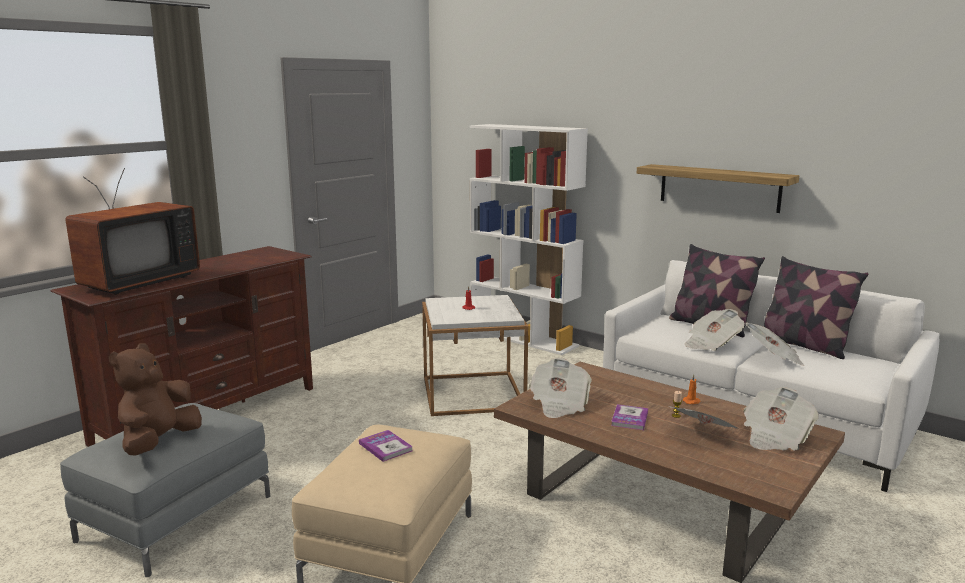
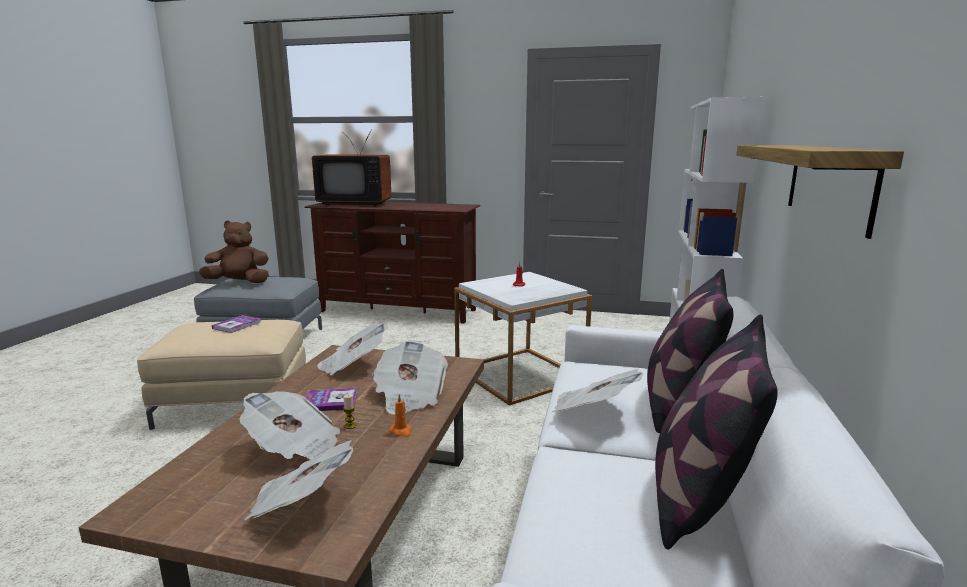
camera: 65 degrees right, 0 degrees up
newspaper [745,322,805,366] -> newspaper moved to [372,340,448,415]

